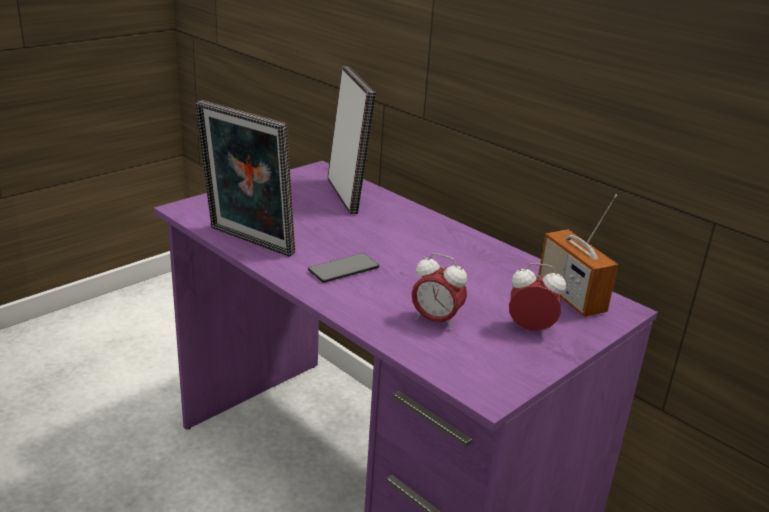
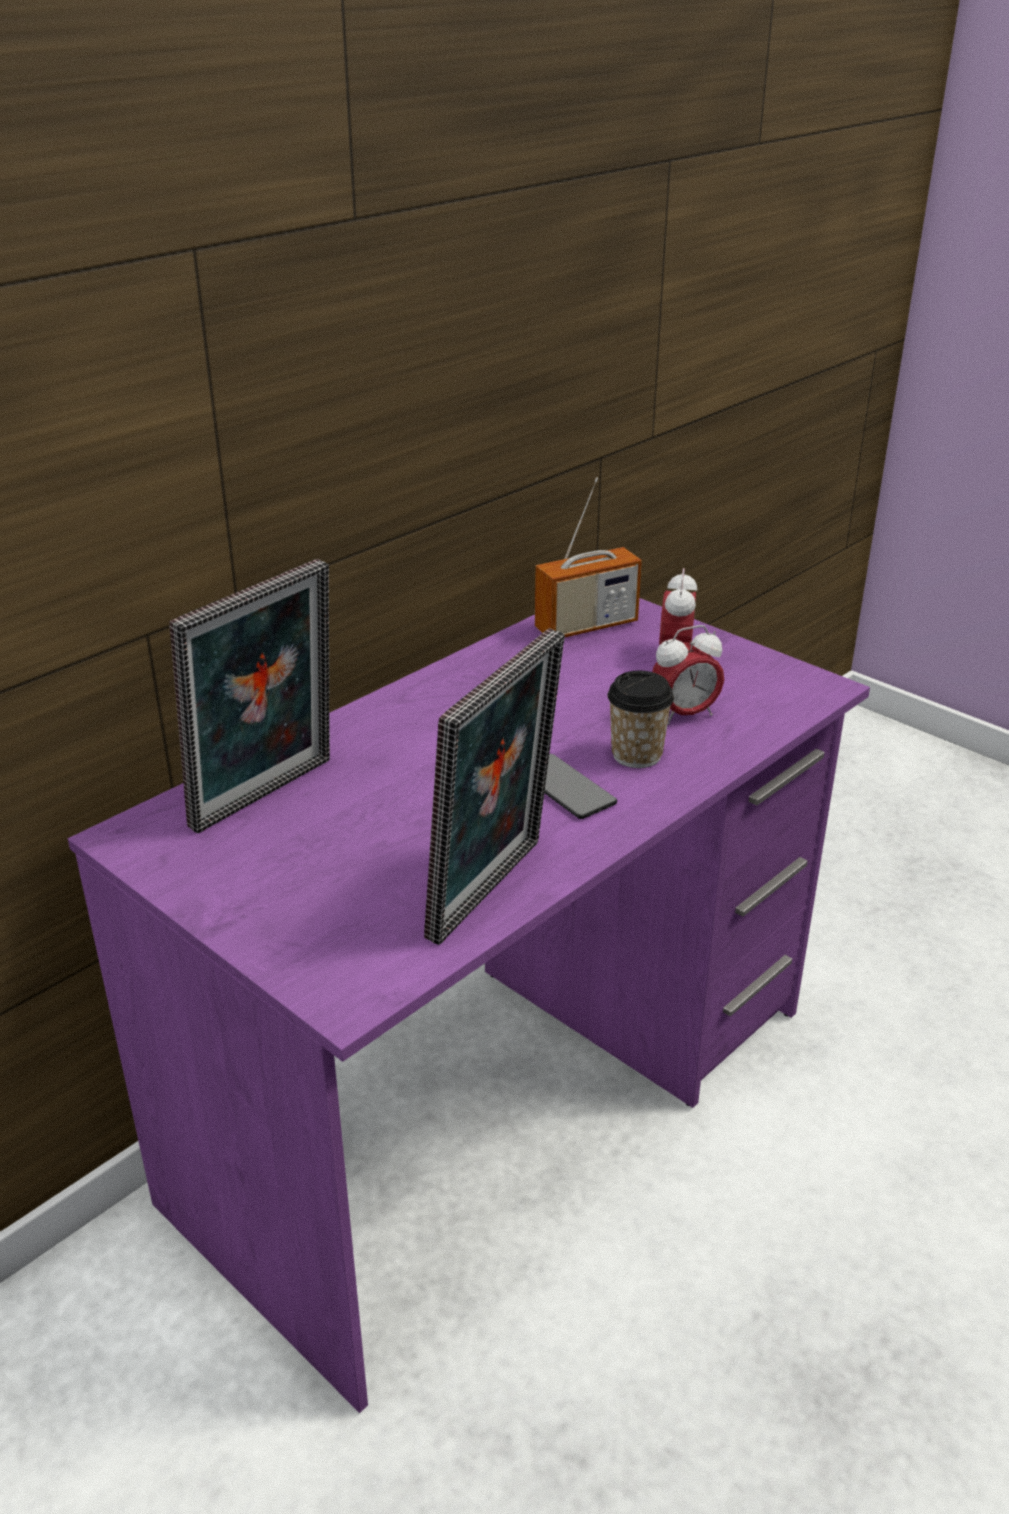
camera: 90 degrees left, 5 degrees up
picture frame [328,66,376,214] -> picture frame turned 150 degrees clockwise [169,559,330,833]
alarm clock [411,253,467,330] -> alarm clock turned 45 degrees clockwise [652,625,724,725]
none -> cup [607,671,674,768]

